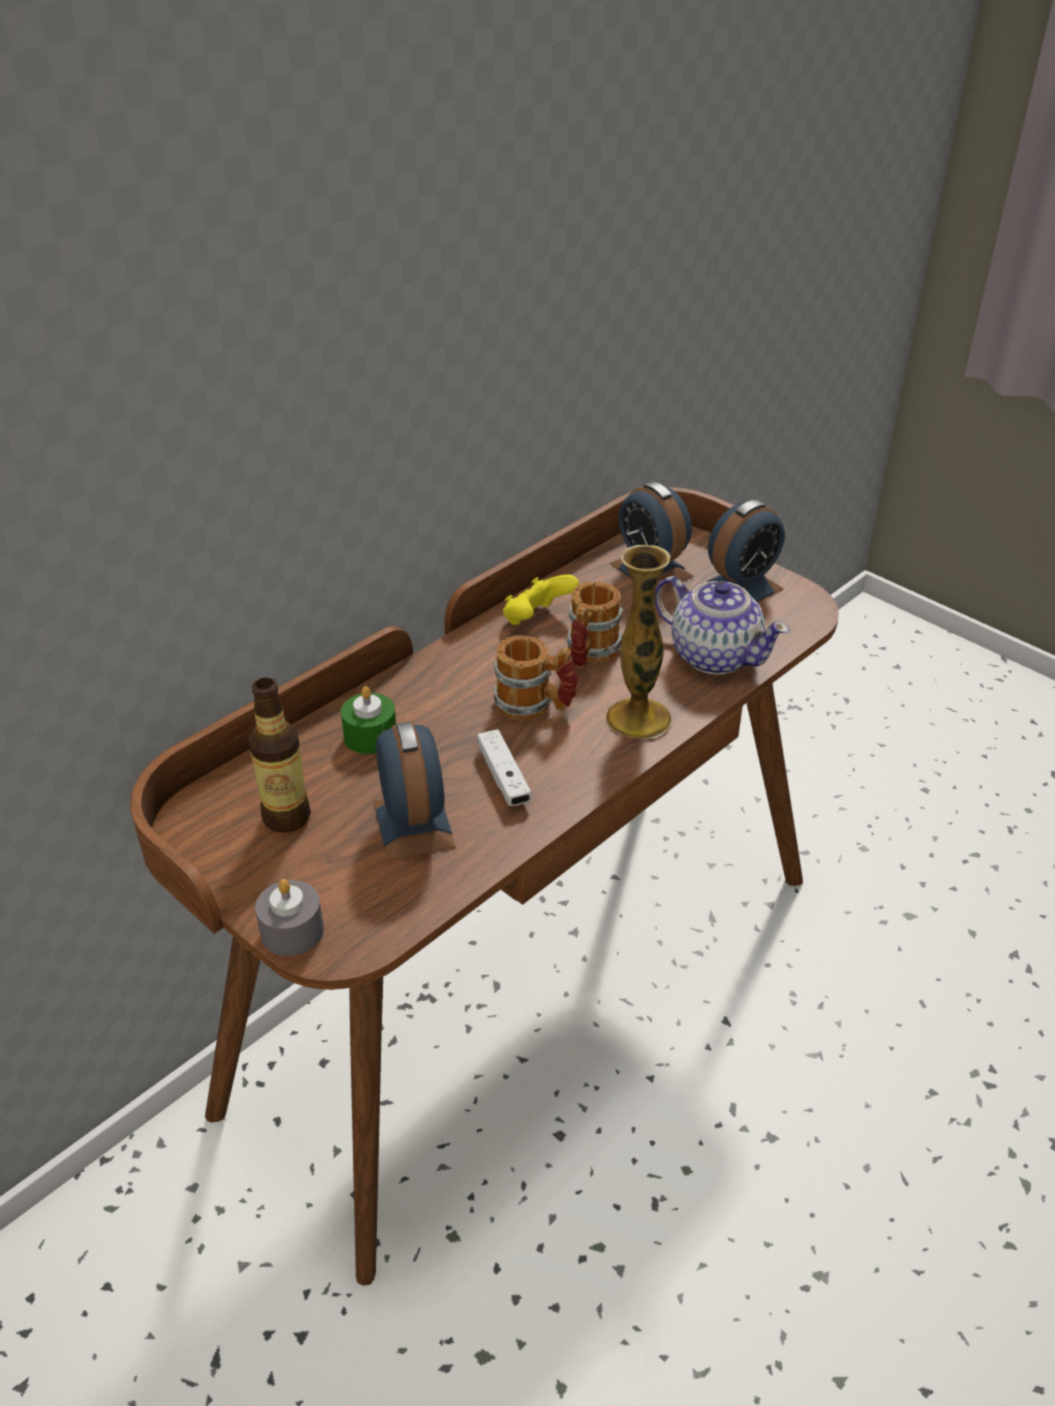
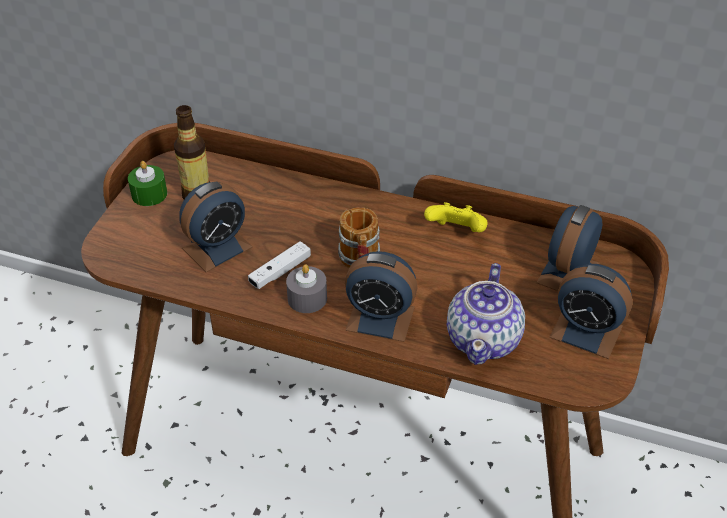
camera: 65 degrees right, 5 degrees up
grey candle [255,879,324,956] -> grey candle moved to [286,264,327,313]
green candle [341,686,396,754] -> green candle moved to [128,161,167,206]
mug [566,581,623,668] -> none
vase [605,545,672,739] -> alarm clock [345,251,417,342]

